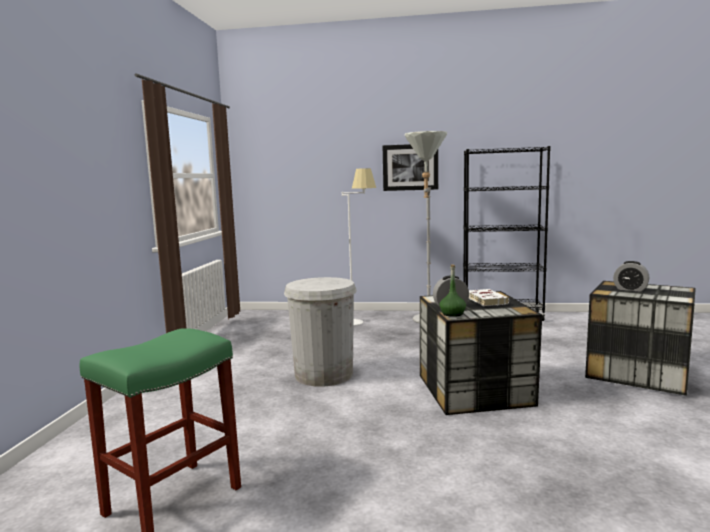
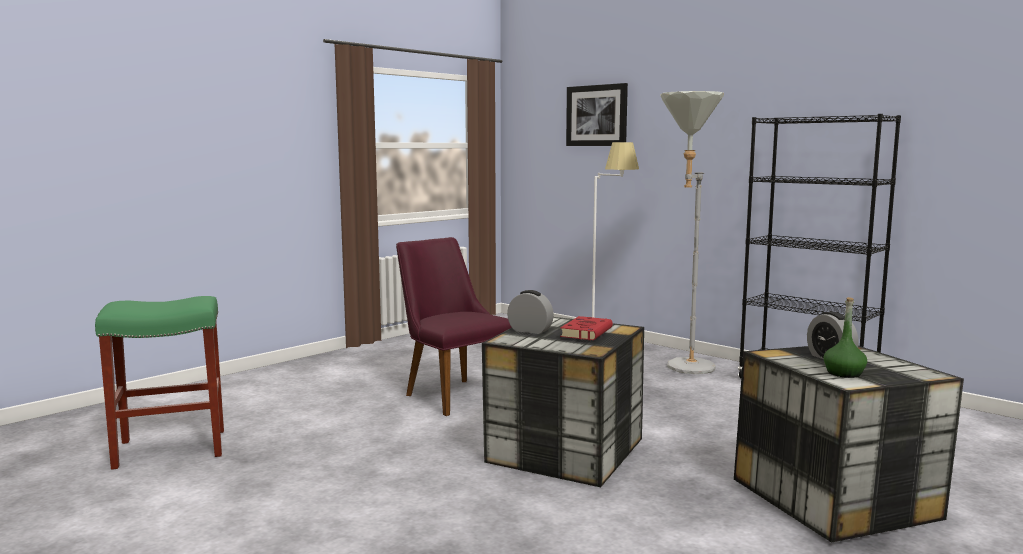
camera: 35 degrees right, 0 degrees up
white trash can [284,277,357,387] -> purple chair [396,237,512,416]
picture [383,144,438,191] -> picture moved to [566,83,628,146]
green bottle [439,264,466,317] -> green bottle moved to [823,297,867,378]
white book [469,289,509,306] -> red book [560,316,613,340]

